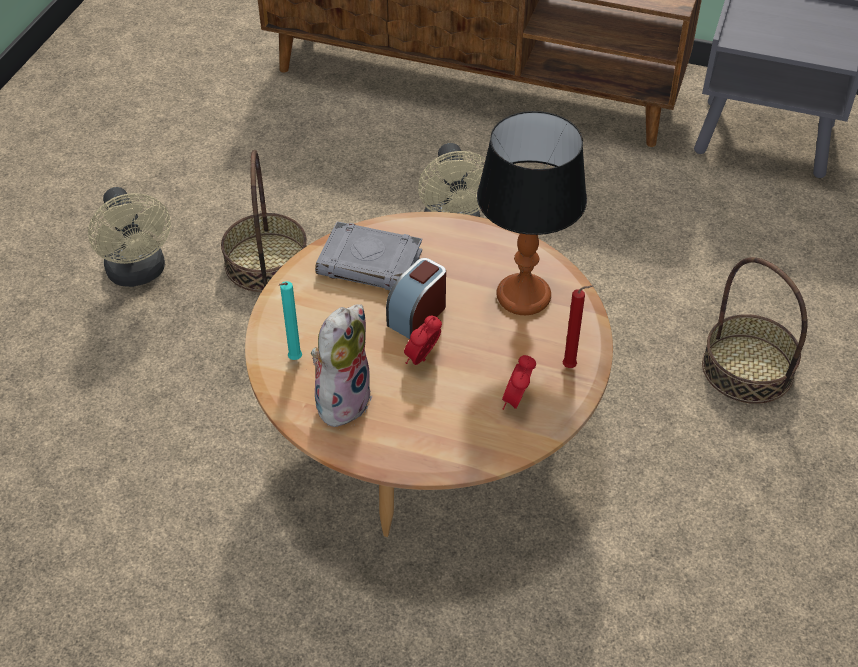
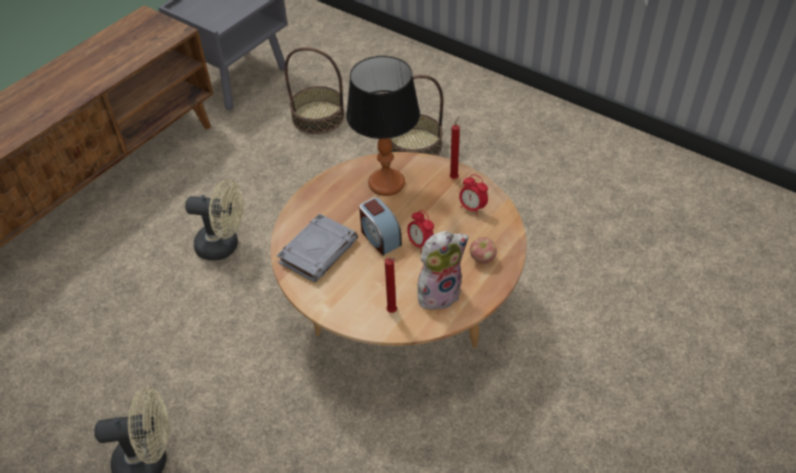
camera: 70 degrees left, 0 degrees up
basket [221,150,307,292] -> basket moved to [285,47,345,134]
turquoise candle [279,281,302,360] -> red candle [385,258,397,313]
plush toy [311,304,373,427] -> plush toy turned 105 degrees clockwise [418,231,469,313]
none -> apple [470,237,497,263]

